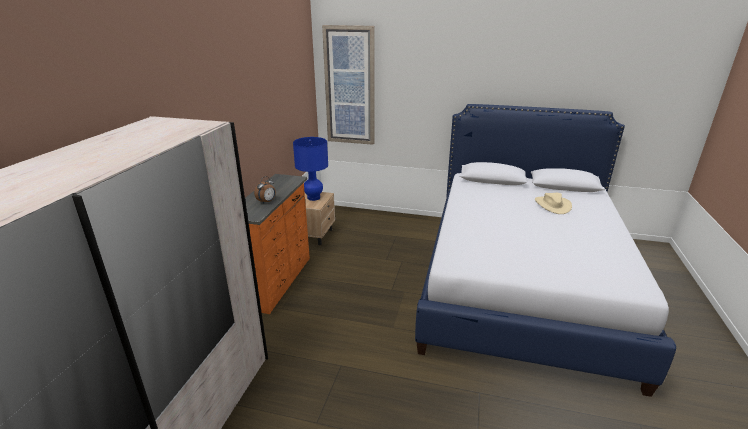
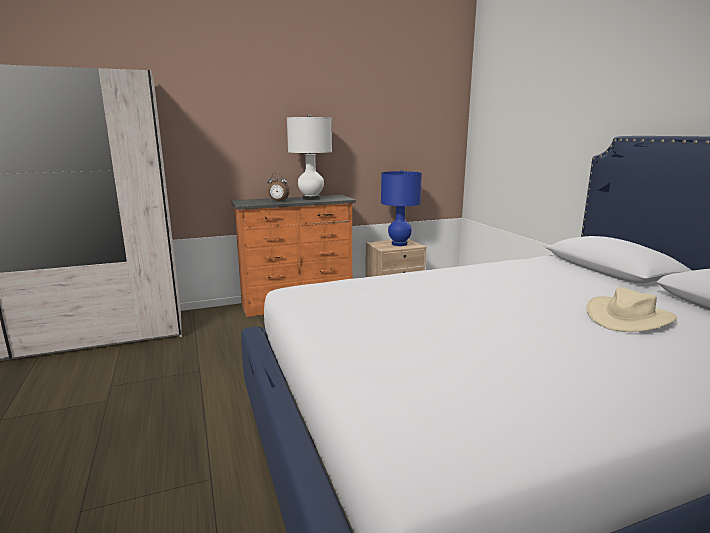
camera: 55 degrees right, 10 degrees down
picture [322,25,375,145] -> none
none -> white table lamp [287,114,332,200]

